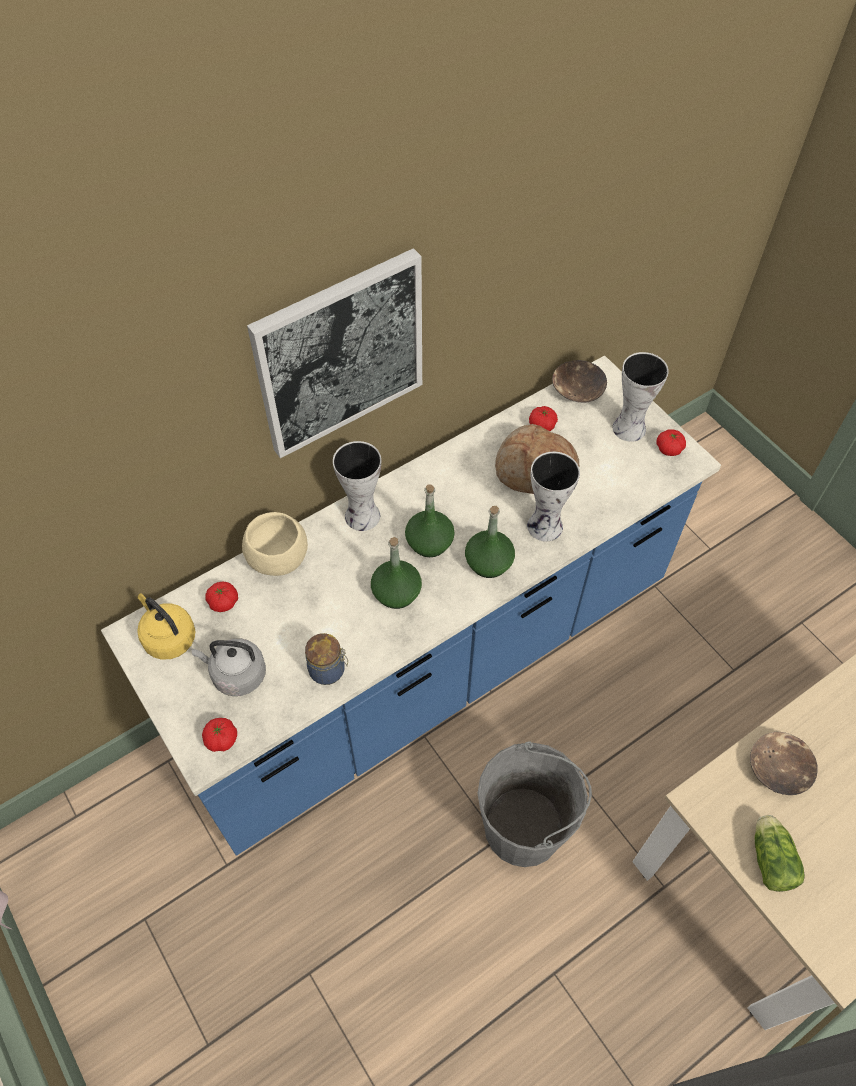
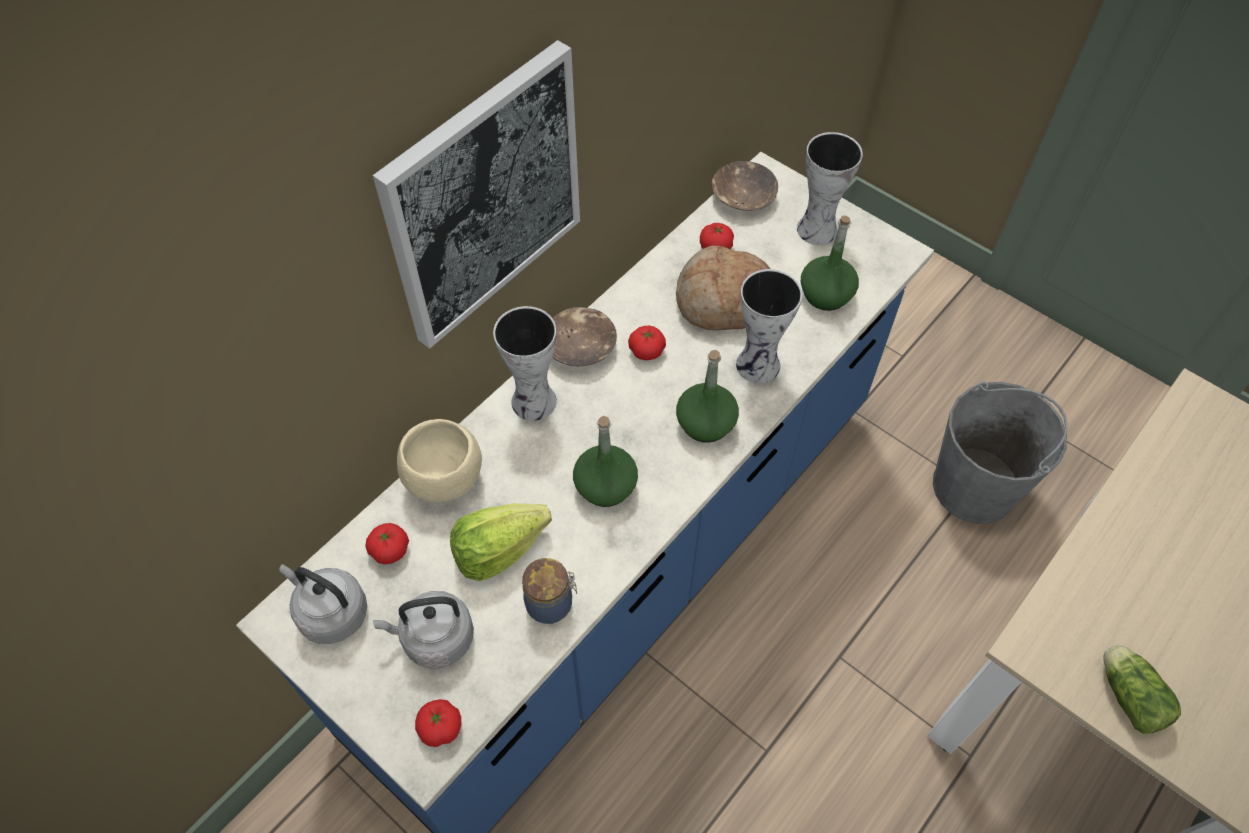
camera: 15 degrees left, 0 degrees up
yellow kettle [137,593,195,659] -> grey kettle [279,564,367,644]
green bottle [405,484,455,557] -> green bottle moved to [801,215,859,311]
grey bucket [478,741,592,867] -> grey bucket moved to [933,381,1068,524]
tomato [656,429,686,456] -> tomato moved to [628,326,666,360]
brown bowl [750,732,817,795] -> brown bowl moved to [552,307,617,366]
none -> lettuce [450,503,552,581]

